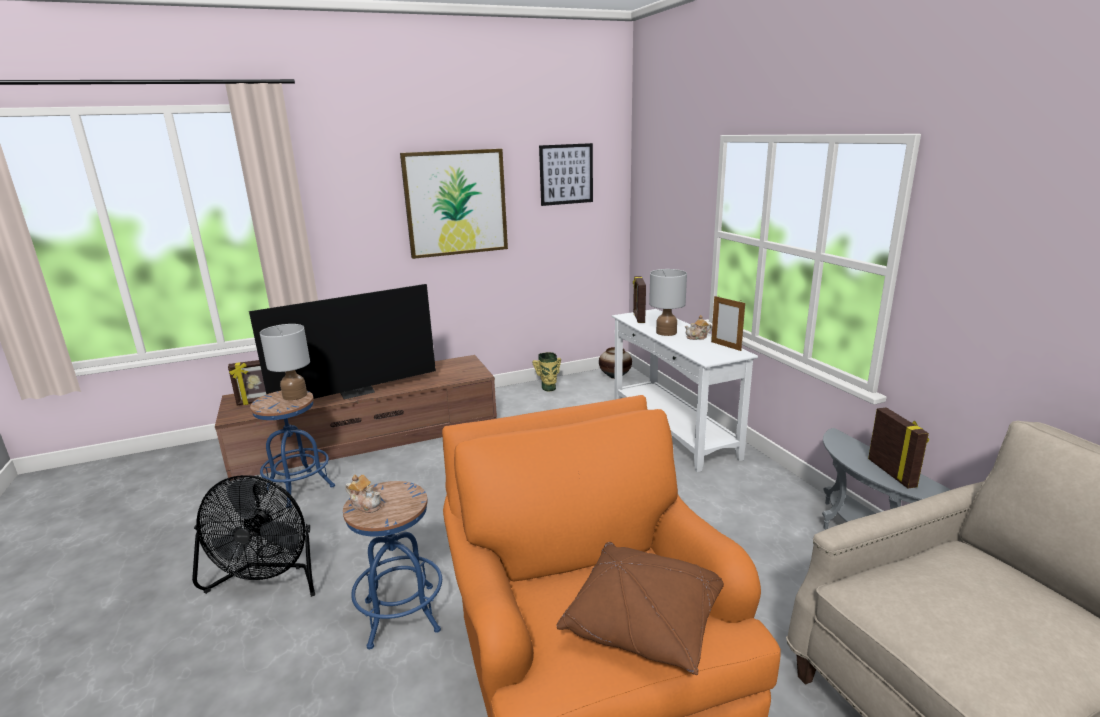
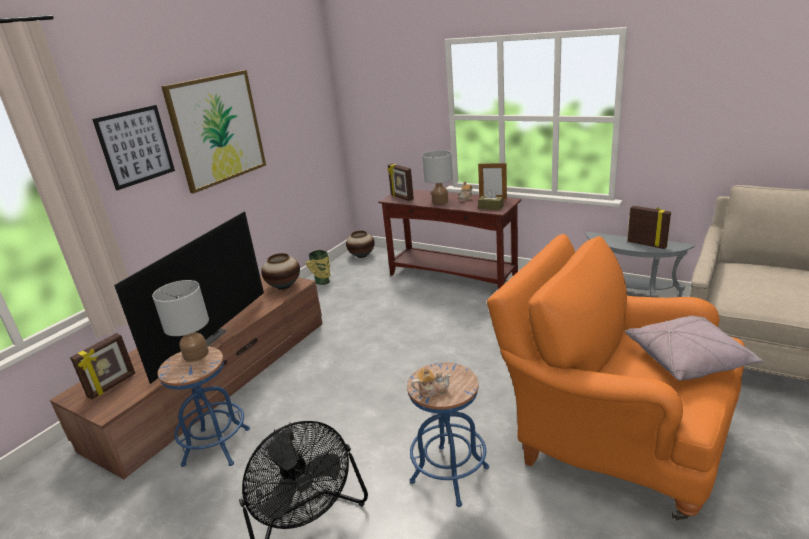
camera: 35 degrees left, 5 degrees up
picture [539,143,593,206] -> picture moved to [92,105,175,190]
brown pillow [556,542,724,675] -> purple pillow [625,316,764,381]
white console table [612,309,758,472] -> brown console table [378,189,521,289]
none -> vase [261,253,300,290]
none -> brown tissue box [478,189,503,210]

